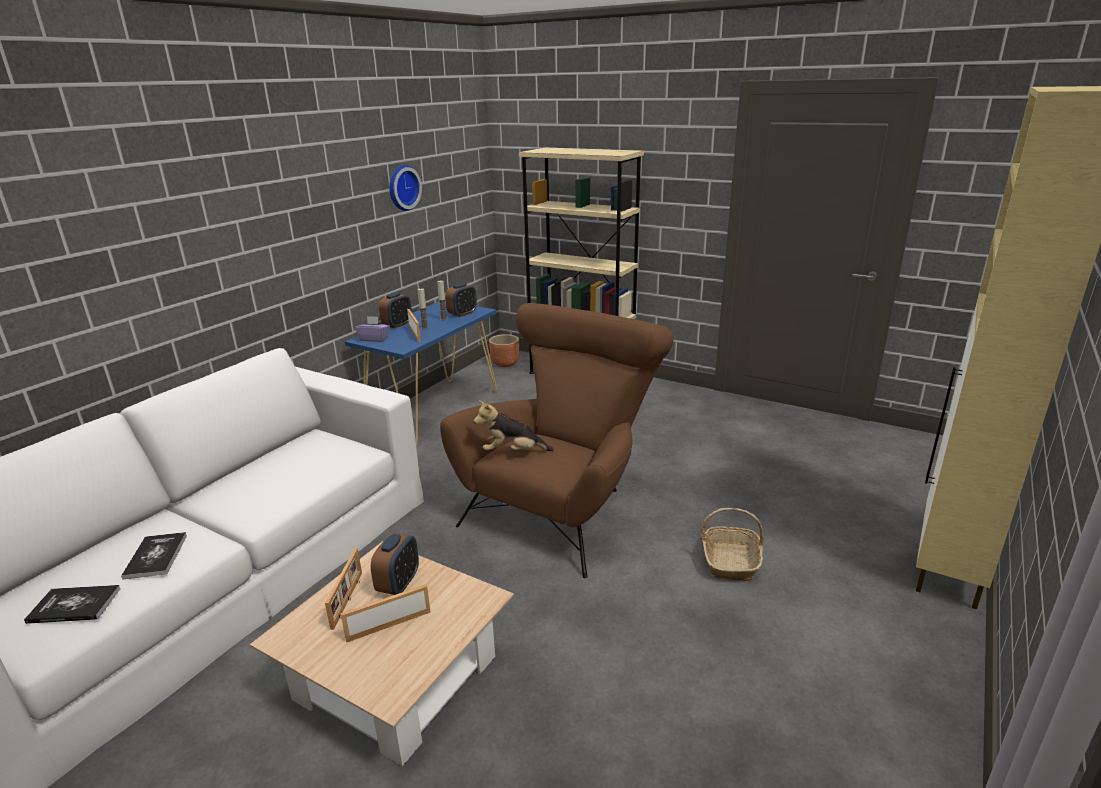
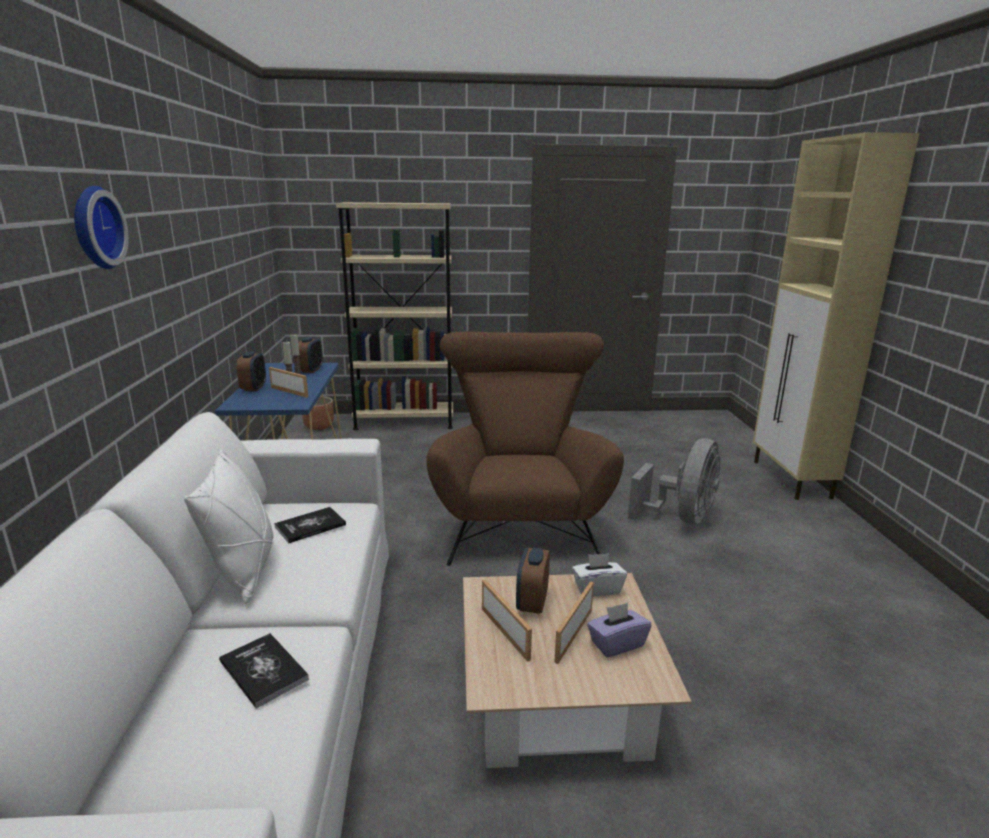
camera: 35 degrees left, 5 degrees down
book [24,585,120,624] -> book moved to [274,507,346,543]
purple tissue box [355,316,390,342] -> purple tissue box moved to [587,603,652,657]
alarm clock [371,533,419,595] -> alarm clock turned 150 degrees counterclockwise [516,547,550,614]
wall clock [389,165,422,211] -> wall clock moved to [74,186,129,269]
plush toy [474,400,554,451] -> none
basket [701,508,764,582] -> grey fan [628,438,721,525]
none -> white pillow [184,449,274,604]
none -> white tissue box [572,553,627,597]

